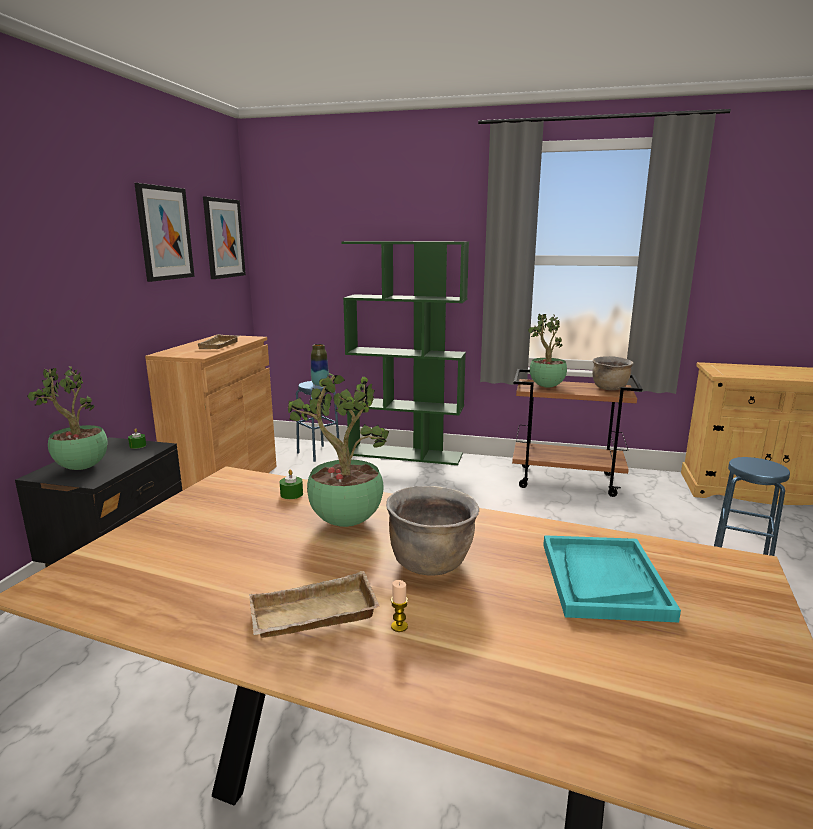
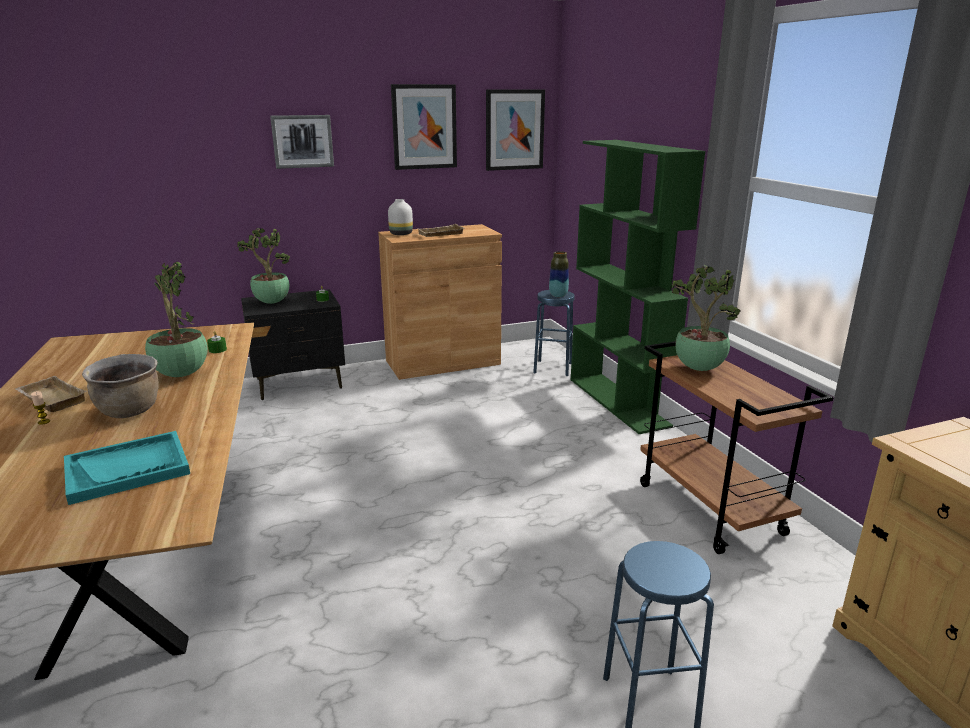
camera: 55 degrees right, 5 degrees up
brown cooking pot [592,356,633,390] -> none
none -> picture [270,115,334,169]
none -> white vase [388,199,413,235]

